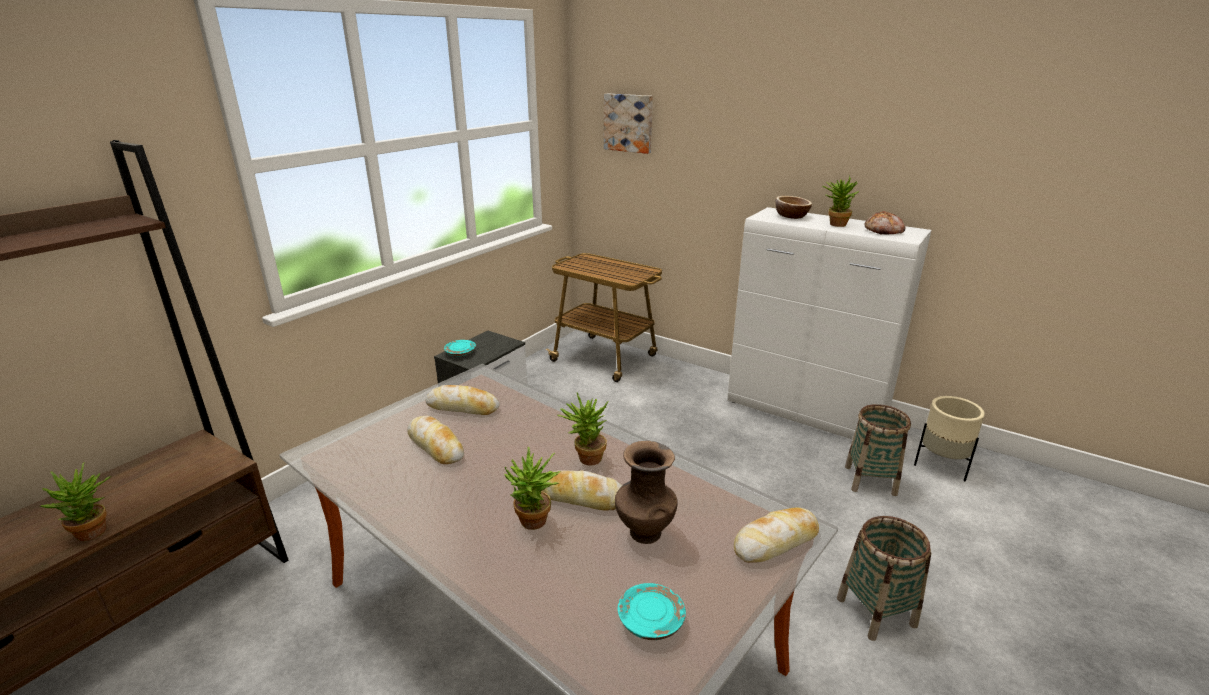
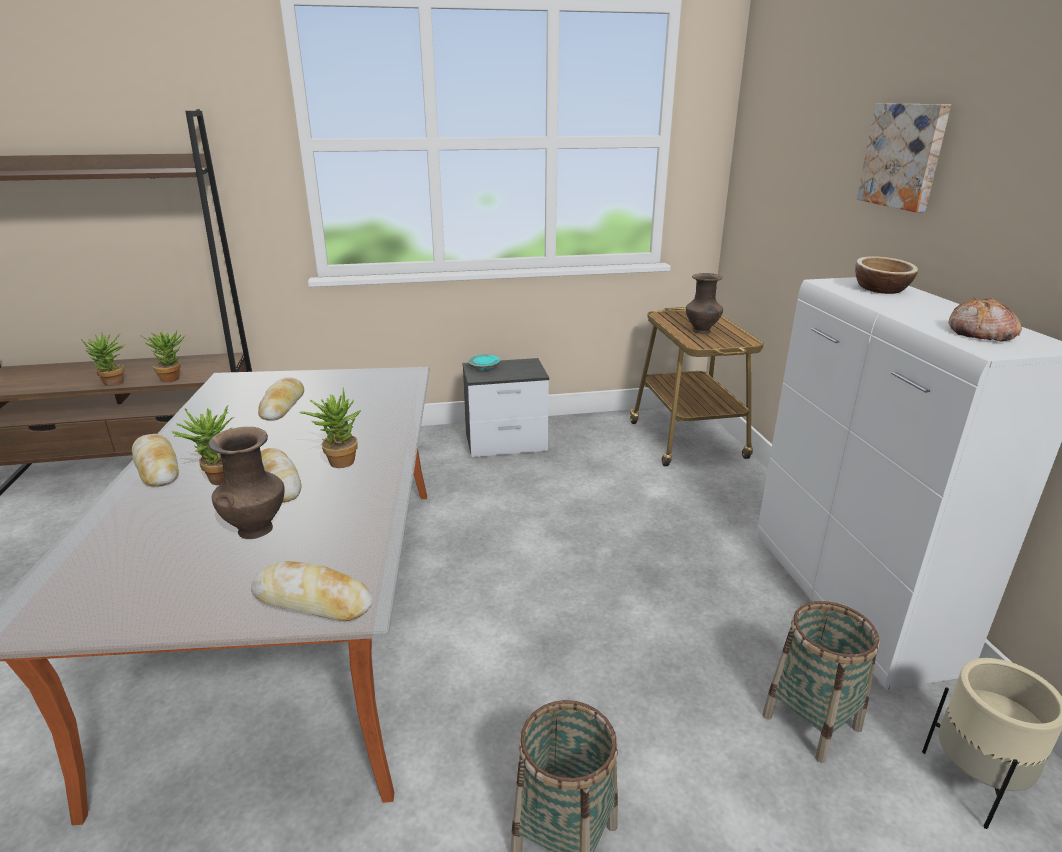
camera: 45 degrees right, 0 degrees up
bread [426,385,500,415] -> bread moved to [132,434,179,486]
picture [604,94,653,154] -> picture moved to [857,103,951,212]
turquoise plate [618,583,686,640] -> none
potted plant [822,176,859,227] -> potted plant moved to [139,331,184,383]
none -> brown vase [686,273,723,334]

